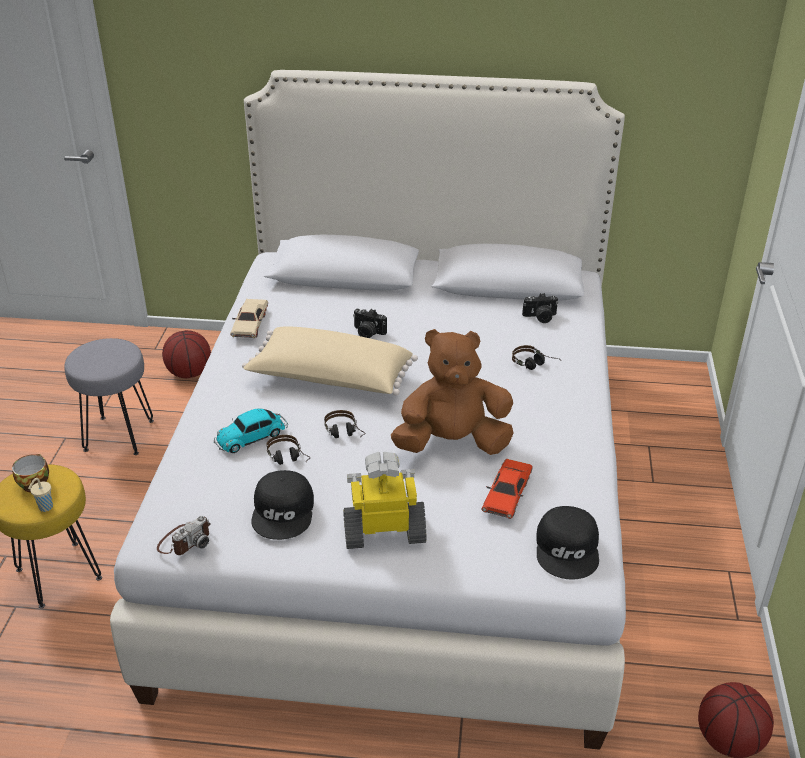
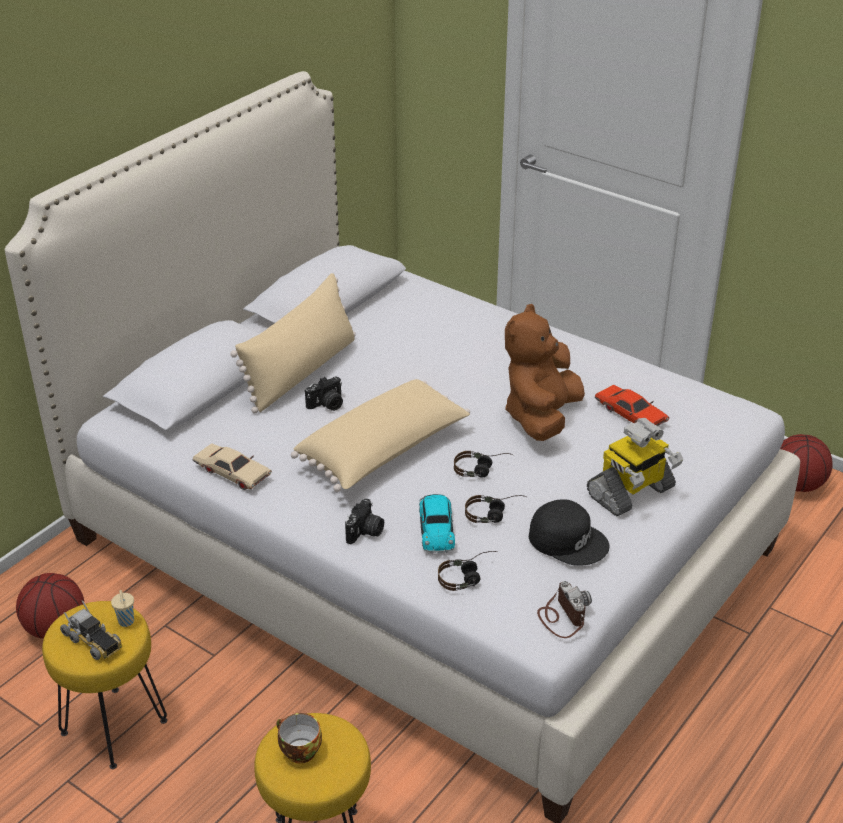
camera: 60 degrees left, 0 degrees up
beige cup [28,478,53,512] -> beige cup moved to [111,590,134,627]
grey stool [64,338,154,455] -> yellow stool [42,601,167,769]
toy robot [343,452,427,549] -> toy robot turned 150 degrees counterclockwise [587,418,683,516]
headphones [512,345,561,370] -> headphones moved to [438,551,498,591]
camera [522,293,558,323] -> camera moved to [345,498,384,544]
black cap [536,506,599,580] -> none
none -> toy truck [60,600,122,660]
none -> beige pillow [230,273,356,414]

